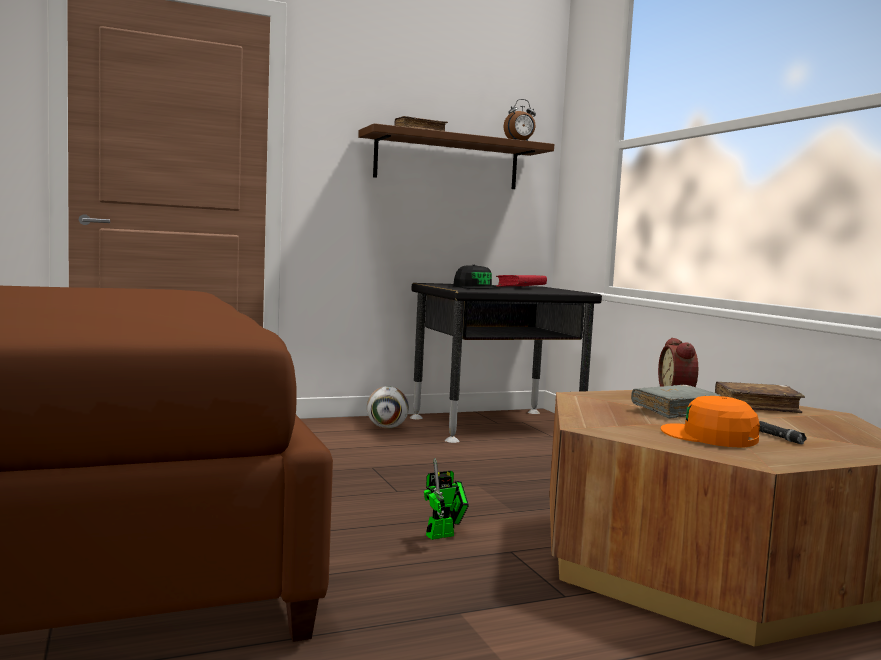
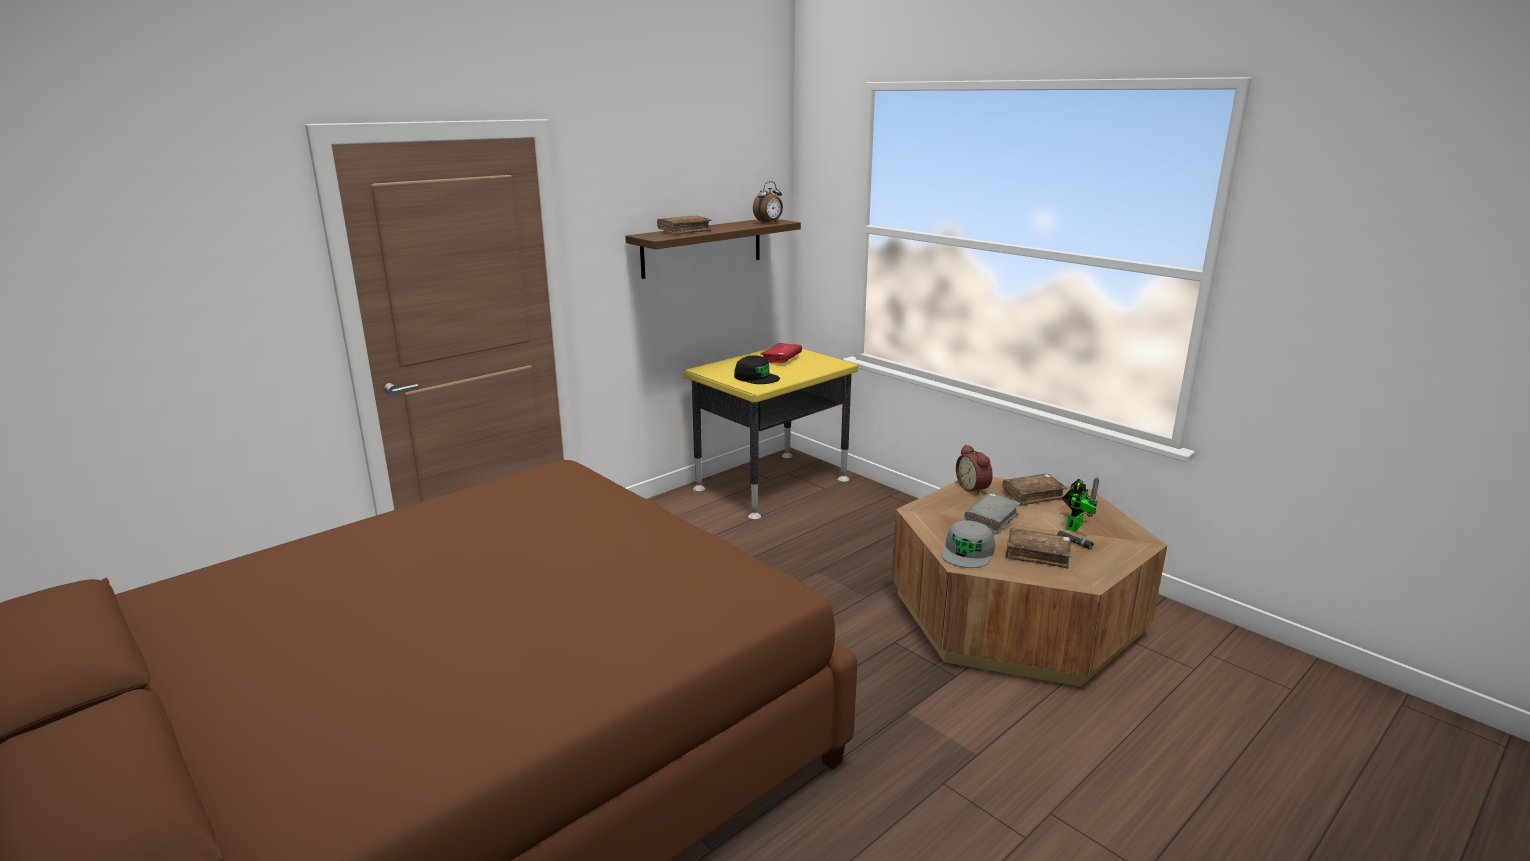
camera: 20 degrees left, 15 degrees up
football [367,386,409,429] -> none
black desk [410,283,602,443] -> yellow desk [684,348,858,519]
toy robot [424,458,469,540] -> toy robot moved to [1062,477,1099,532]
orange cap [661,396,760,448] -> brown book [1005,528,1071,569]
none -> grey cap [941,520,995,568]

